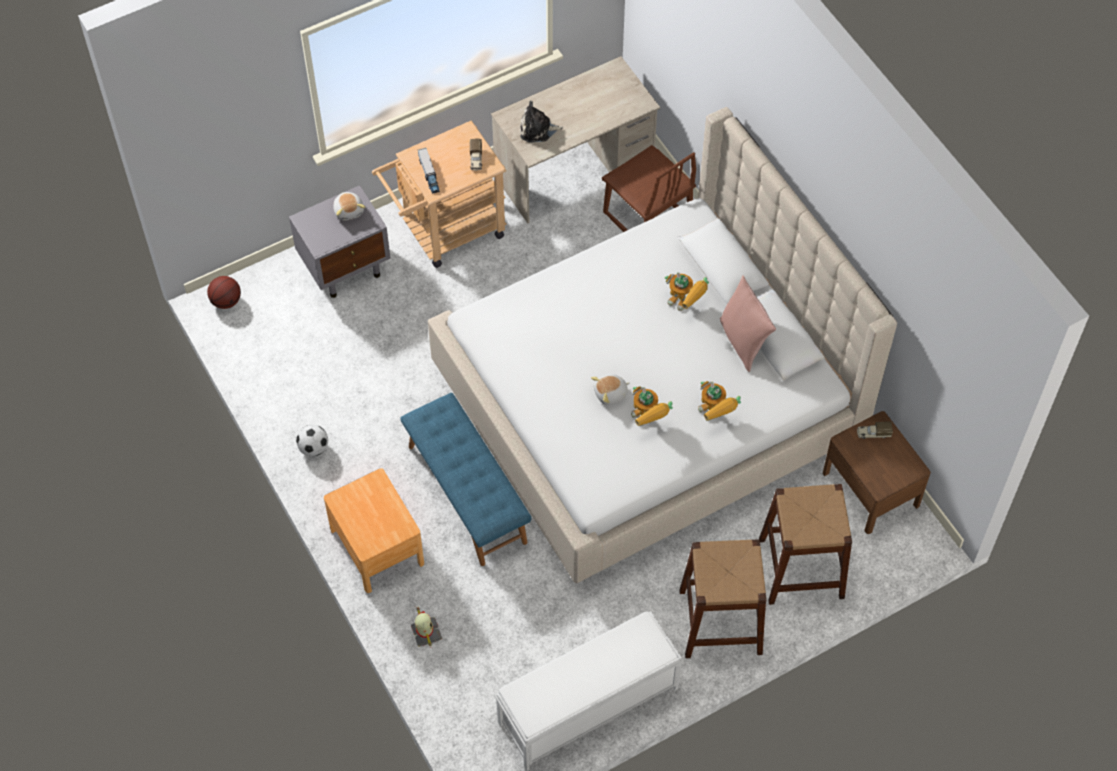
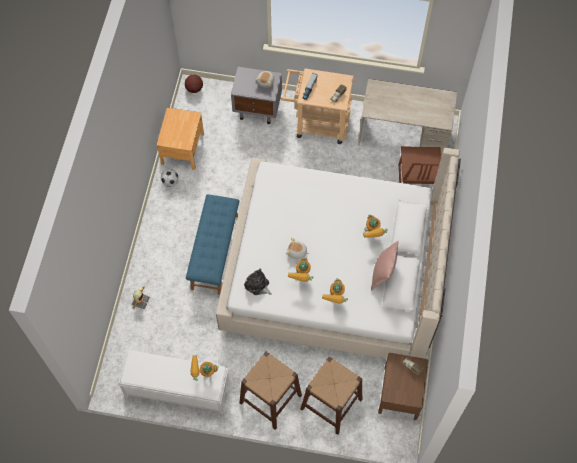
camera: 40 degrees right, 5 degrees up
brown nightstand [324,468,424,593] -> brown nightstand moved to [157,108,204,170]
plush toy [520,101,563,142] -> plush toy moved to [244,269,272,295]
none -> toy robot [191,355,219,381]

